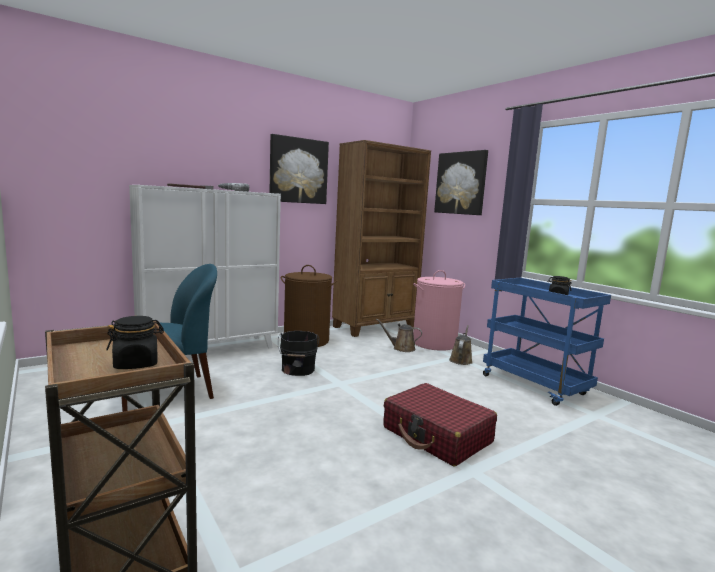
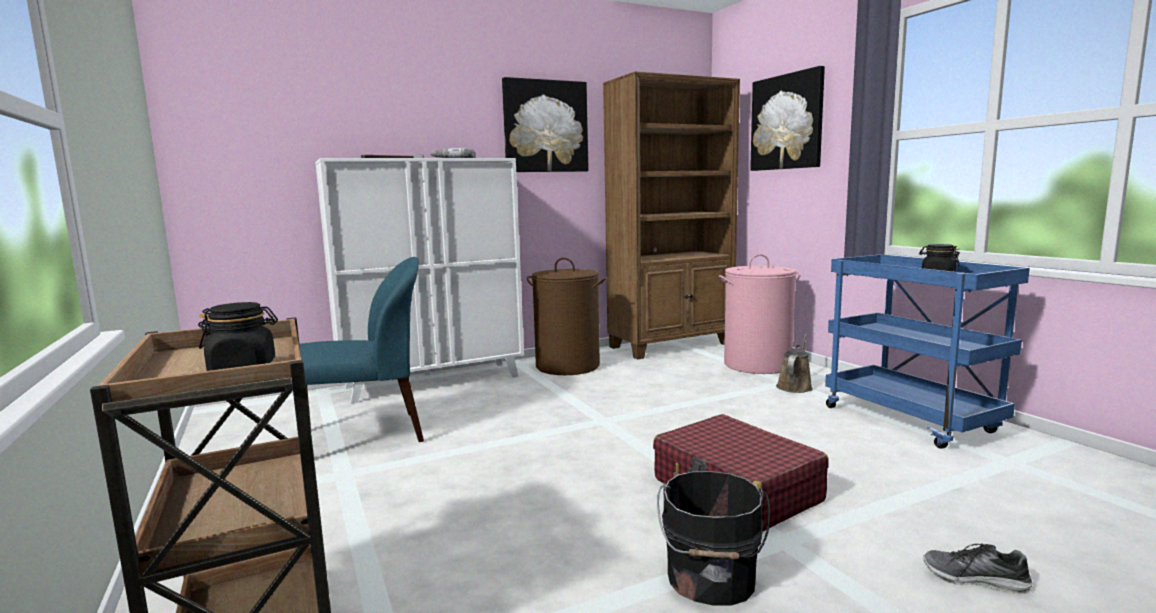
camera: 10 degrees right, 0 degrees up
black bucket [278,331,319,376] -> black bucket moved to [657,471,771,606]
brown watering can [376,319,422,352] -> none
none -> shoe [923,544,1033,594]

